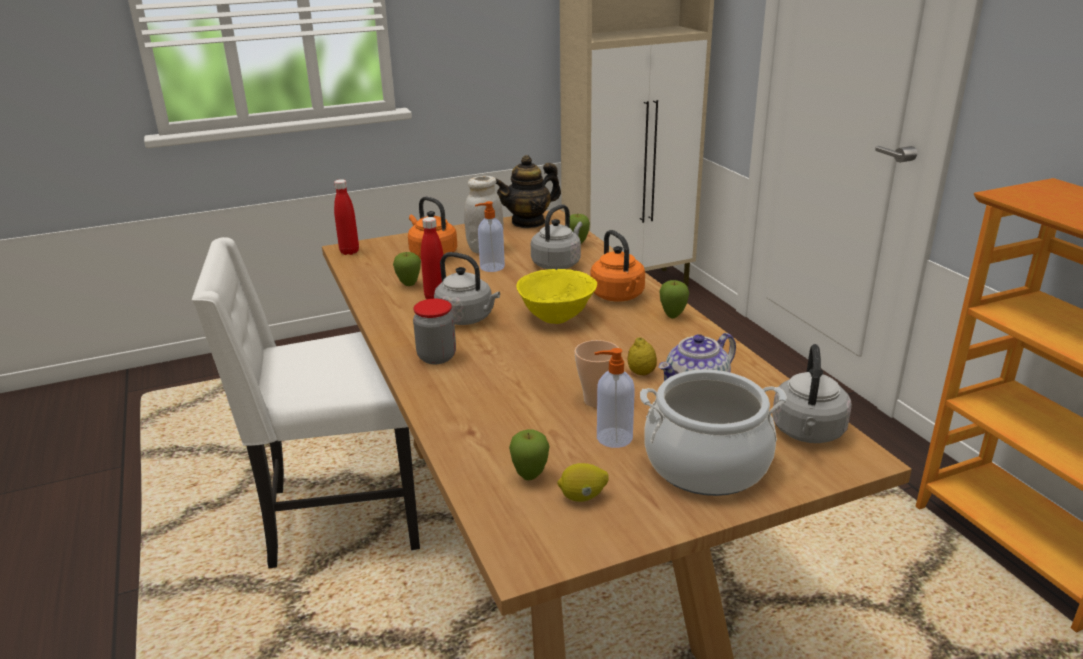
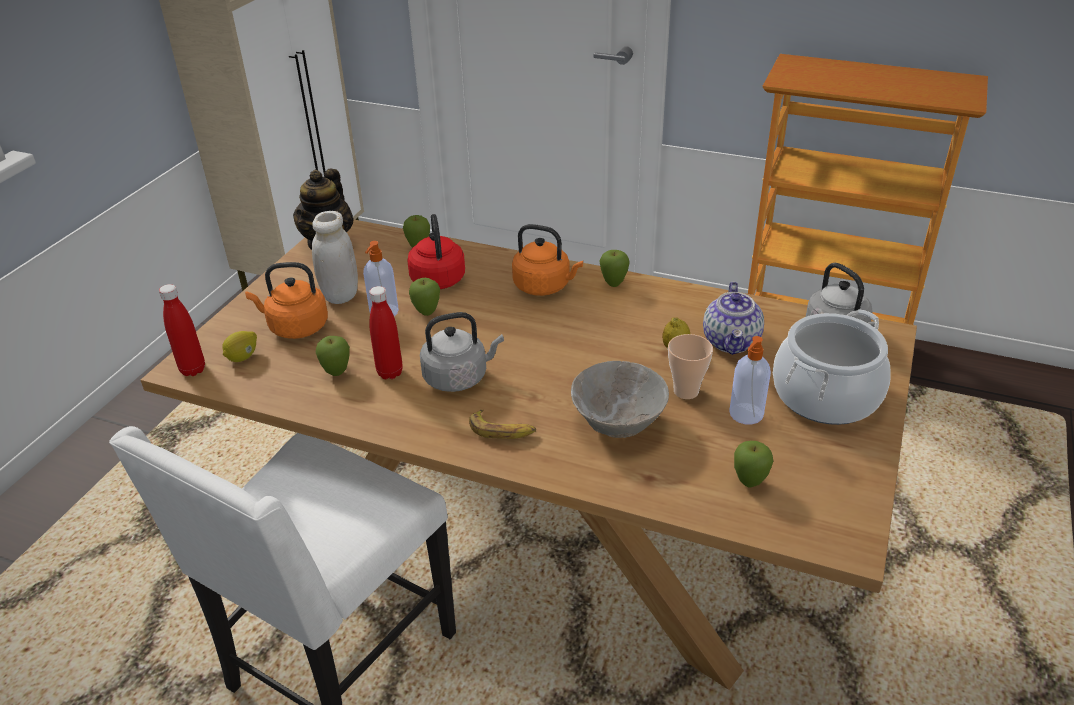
camera: 45 degrees left, 10 degrees up
jar [413,299,456,364] -> banana [469,410,536,439]
yellow bowl [516,269,597,324] -> none
grey kettle [531,204,583,270] -> red kettle [407,214,465,289]
lemon [557,463,609,502] -> lemon moved to [222,331,257,362]
none -> apple [409,278,440,316]
none -> grey bowl [571,361,669,438]

